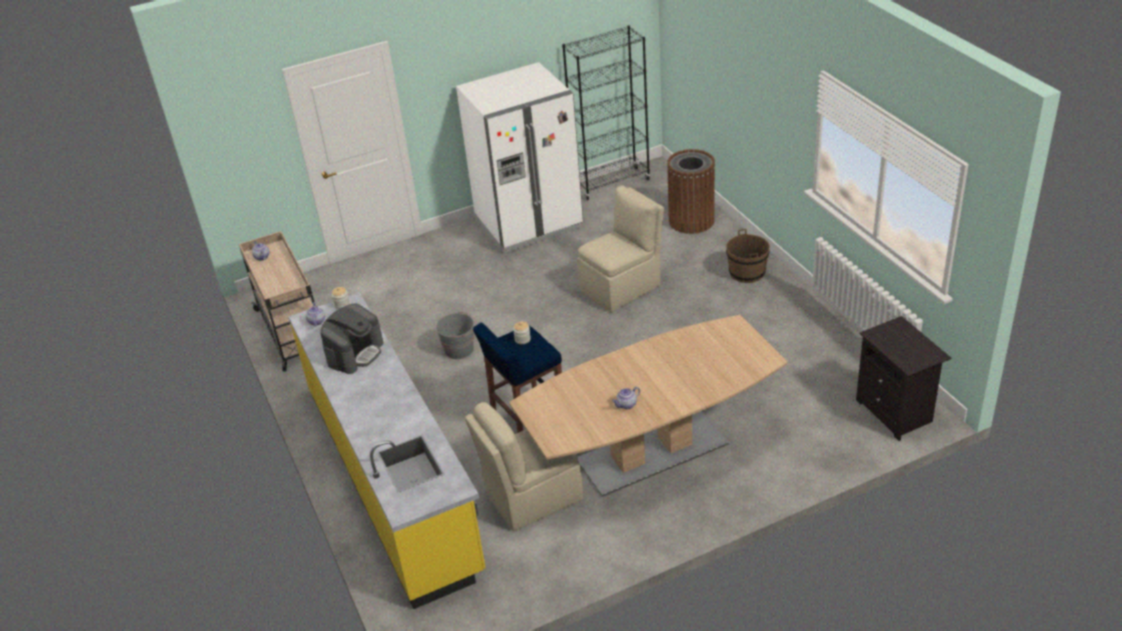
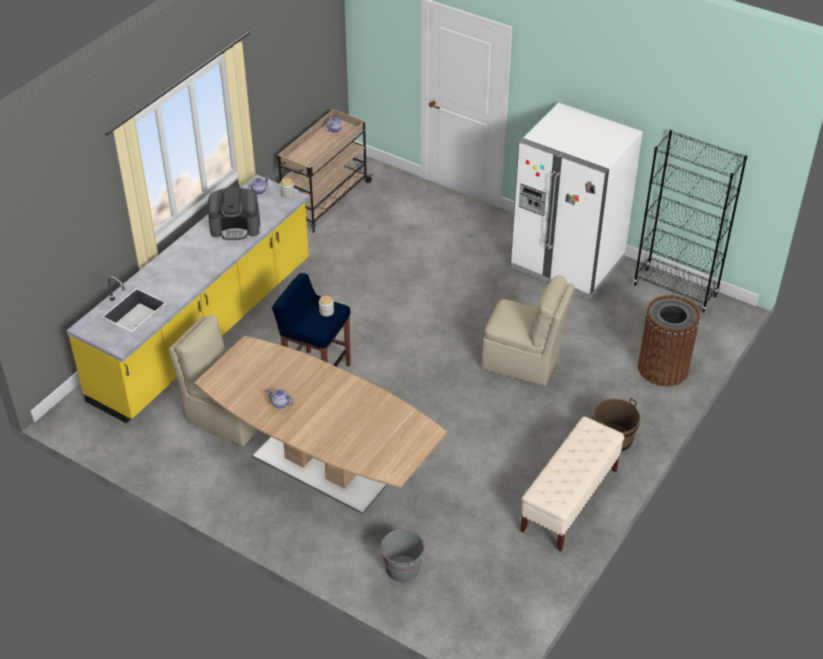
camera: 55 degrees right, 5 degrees up
grey bucket [436,312,476,359] -> grey bucket moved to [381,529,426,582]
black nightstand [856,316,951,441] -> none
none -> beige bench [521,417,624,551]

